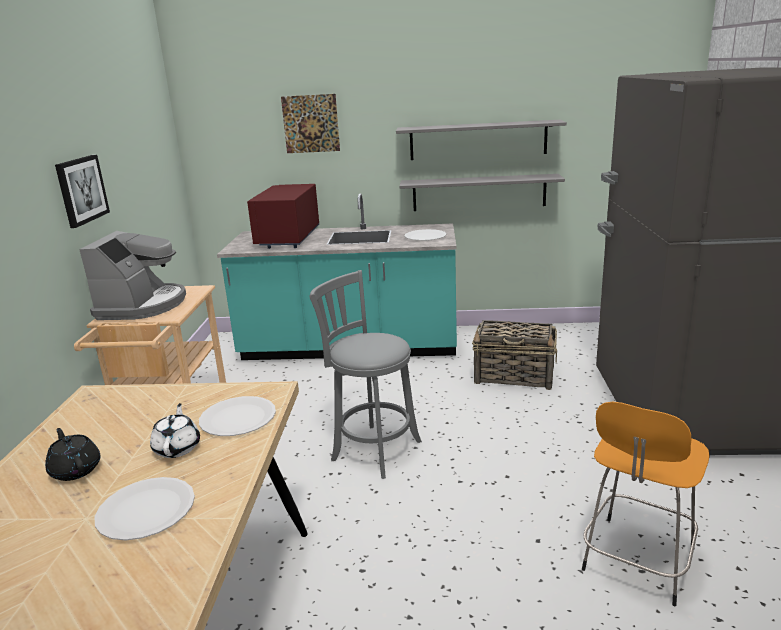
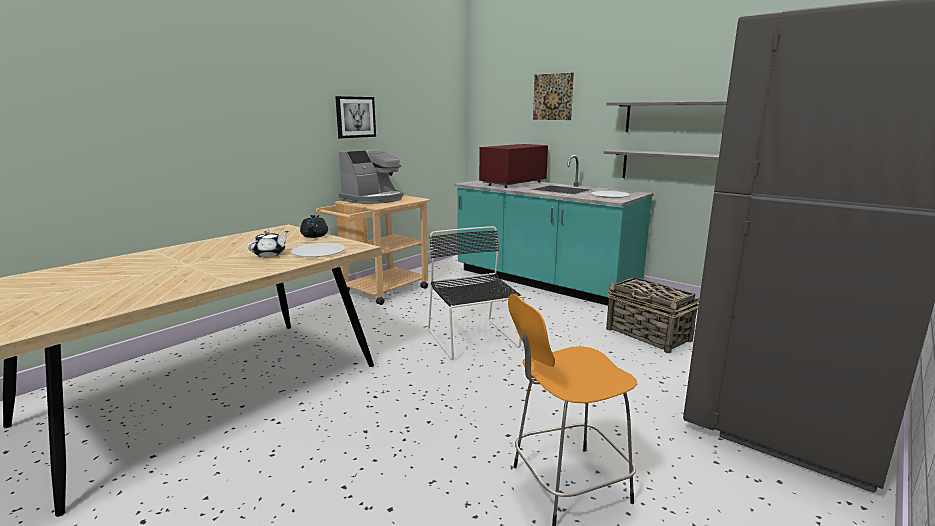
camera: 35 degrees right, 5 degrees down
black teapot [45,428,100,481] -> black teapot moved to [300,215,328,238]
white plate [94,477,195,540] -> none
grey stool [310,270,422,479] -> black chair [428,226,524,360]

